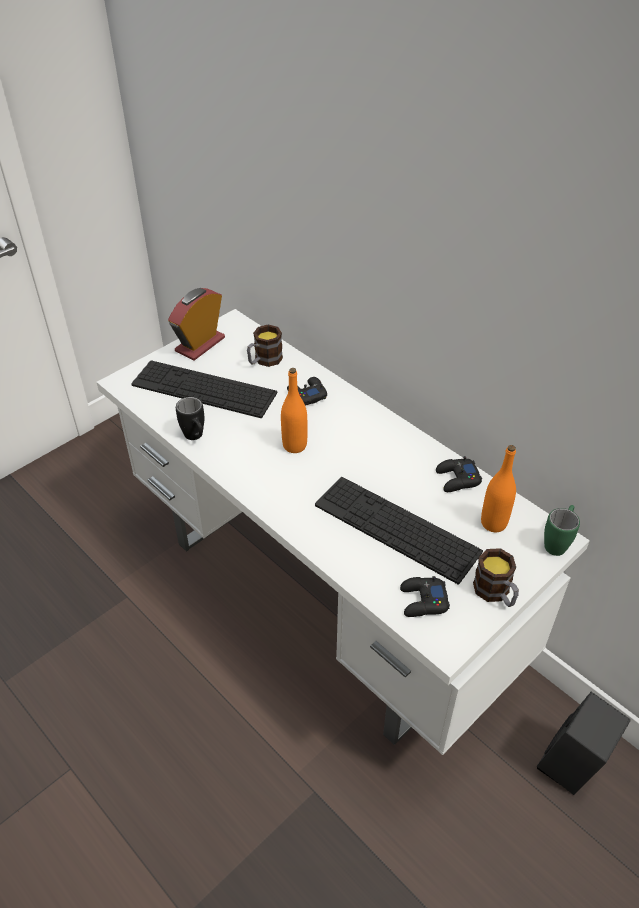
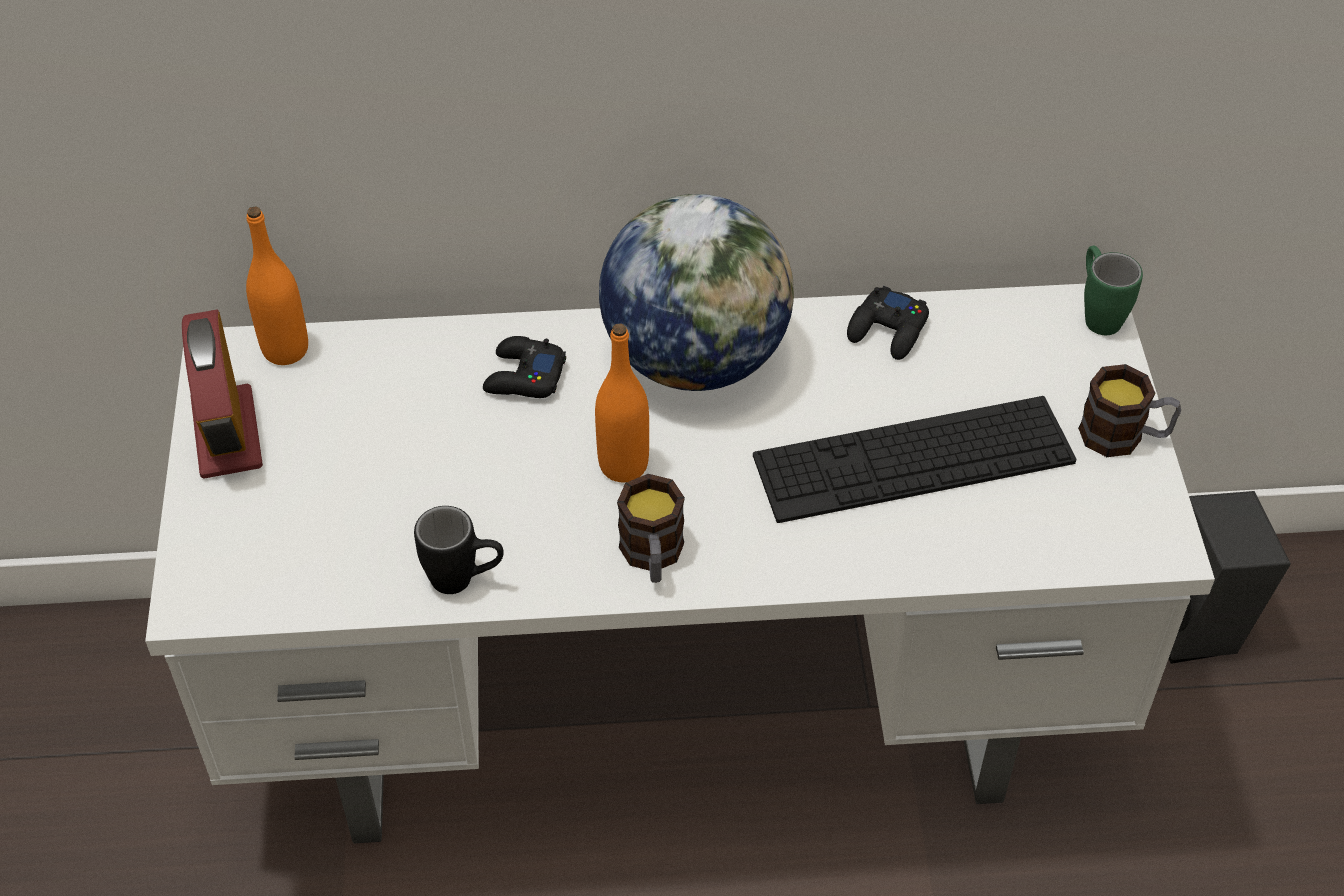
camera: 50 degrees left, 5 degrees up
keyboard [131,360,278,418] -> none
mug [247,324,283,367] -> mug moved to [617,474,685,583]
black game controller [400,576,450,617] -> none
orange bottle [481,445,516,532] -> orange bottle moved to [246,206,308,365]
none -> globe [599,194,794,391]

